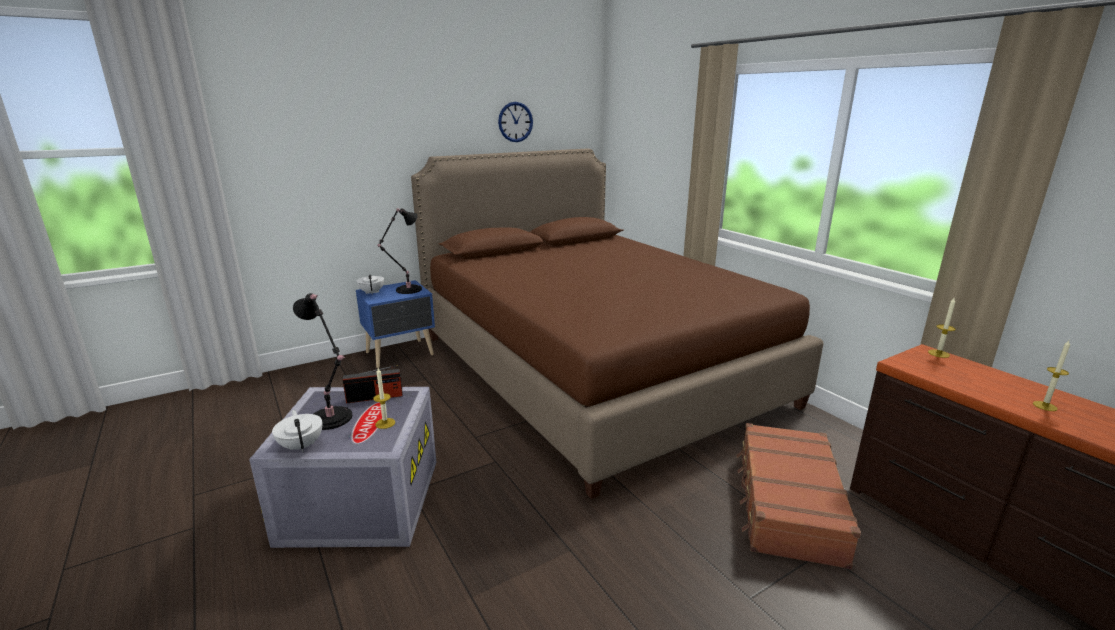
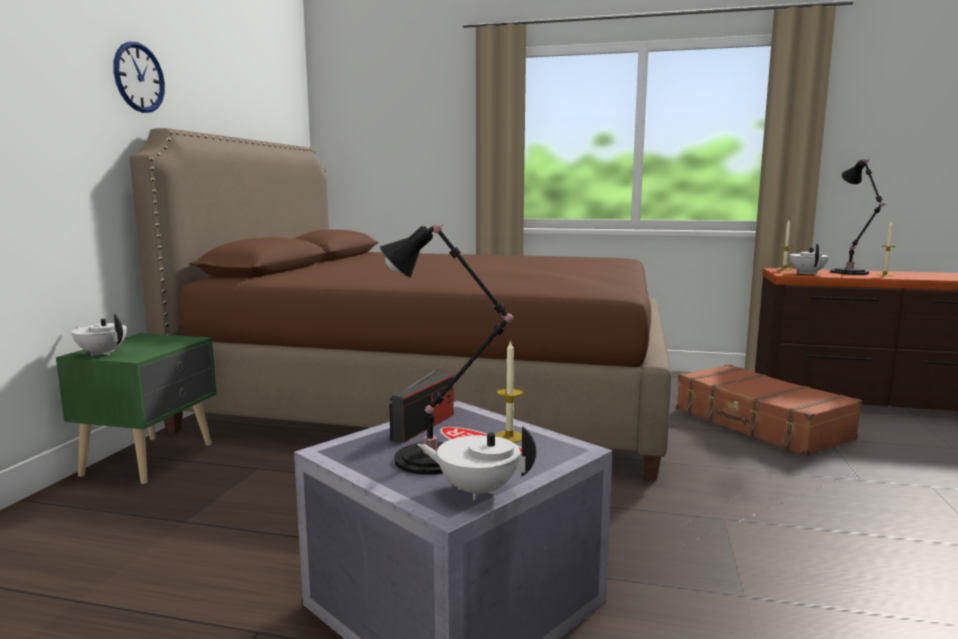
camera: 45 degrees left, 10 degrees down
blue nightstand [356,280,435,368] -> green nightstand [56,333,217,484]
black table lamp [378,208,422,294] -> black table lamp moved to [830,159,885,275]
wall clock [498,102,533,142] -> wall clock moved to [113,42,165,113]
none -> white teapot [789,244,829,275]

